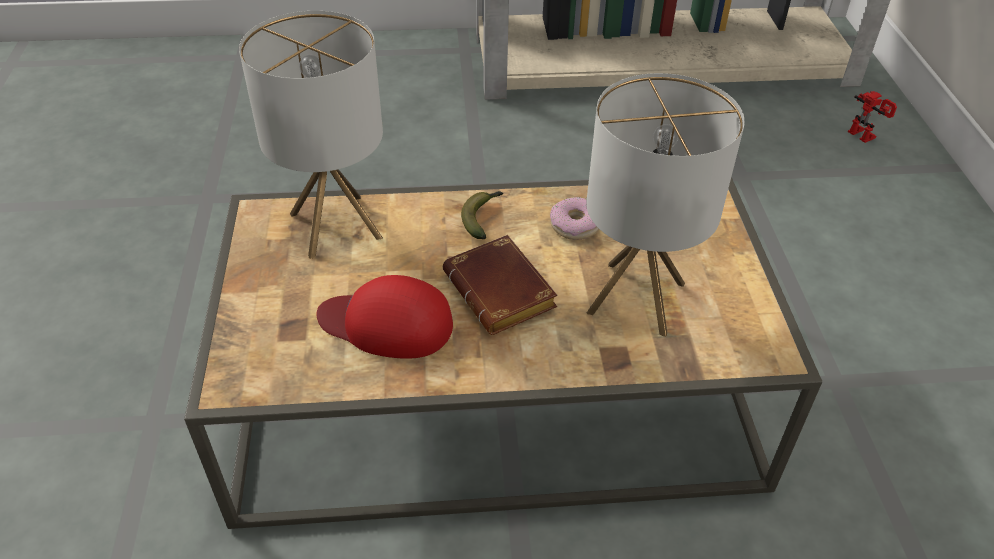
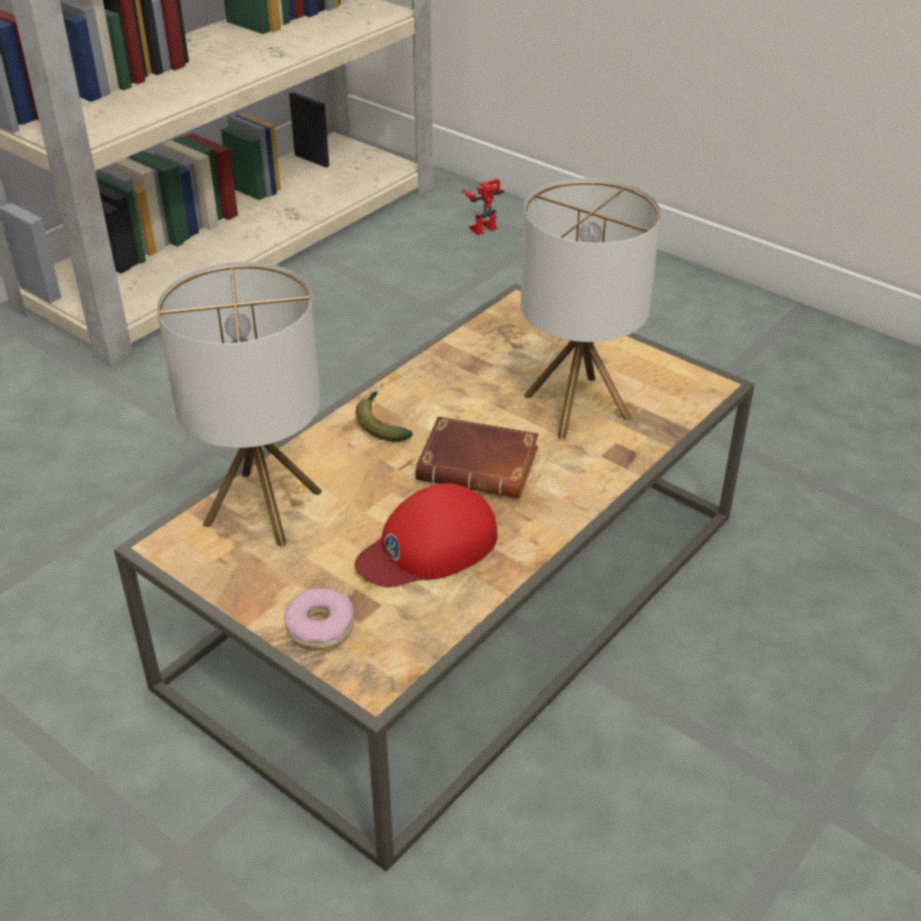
camera: 45 degrees left, 5 degrees down
donut [550,197,599,240] -> donut moved to [284,588,354,649]
toy robot [848,91,897,143] -> toy robot turned 45 degrees counterclockwise [462,179,504,235]

